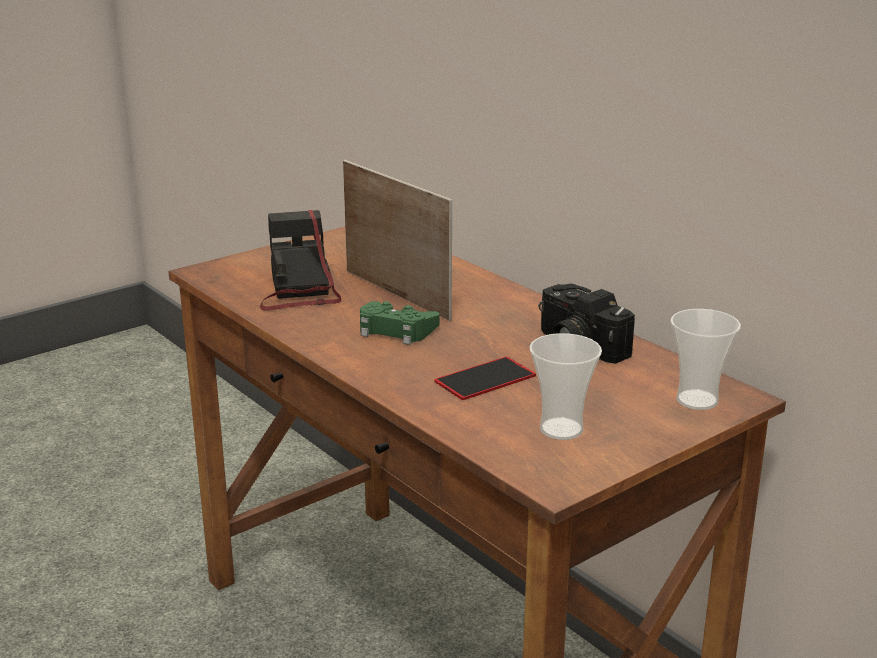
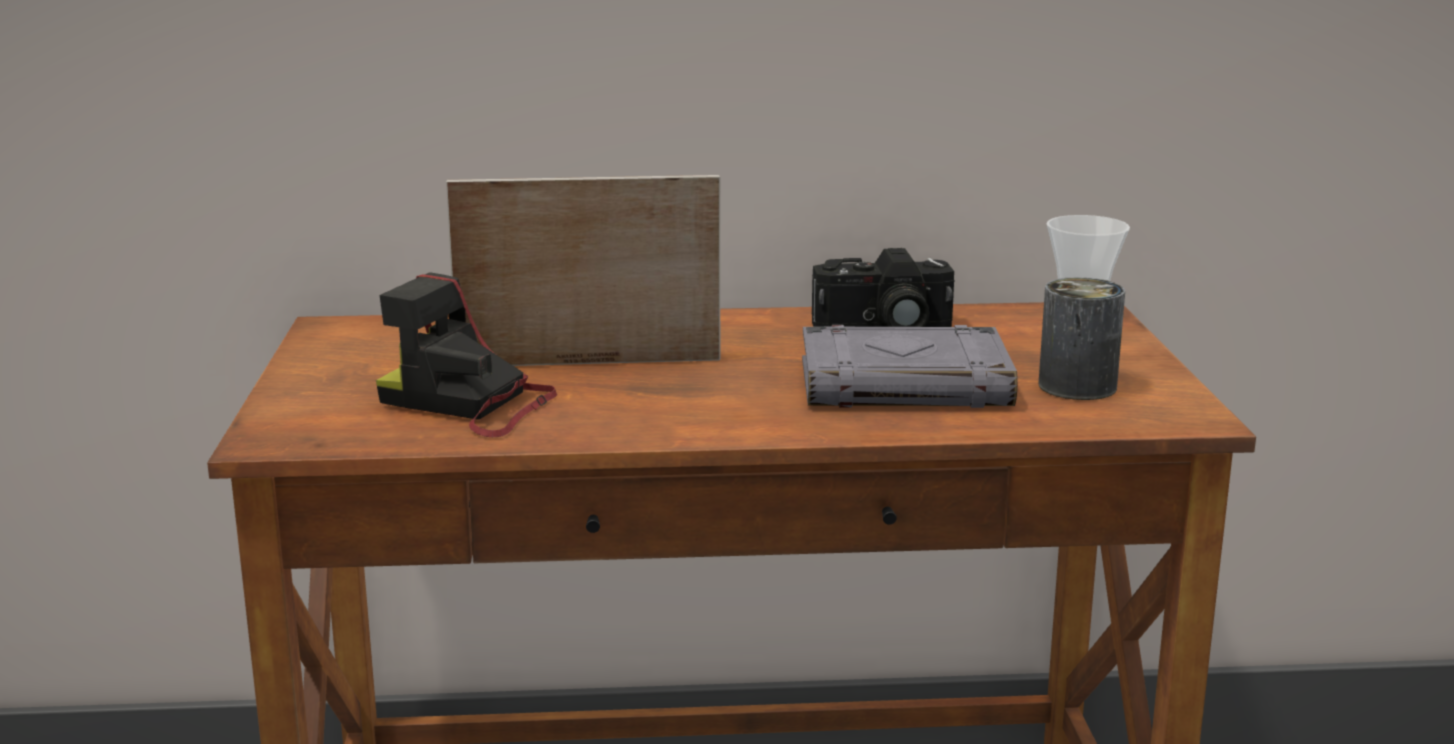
camera: 55 degrees left, 5 degrees down
green game controller [360,301,440,345] -> none
phone [434,357,536,400] -> grey book [802,325,1018,408]
cup [530,333,602,440] -> can [1038,277,1125,400]

